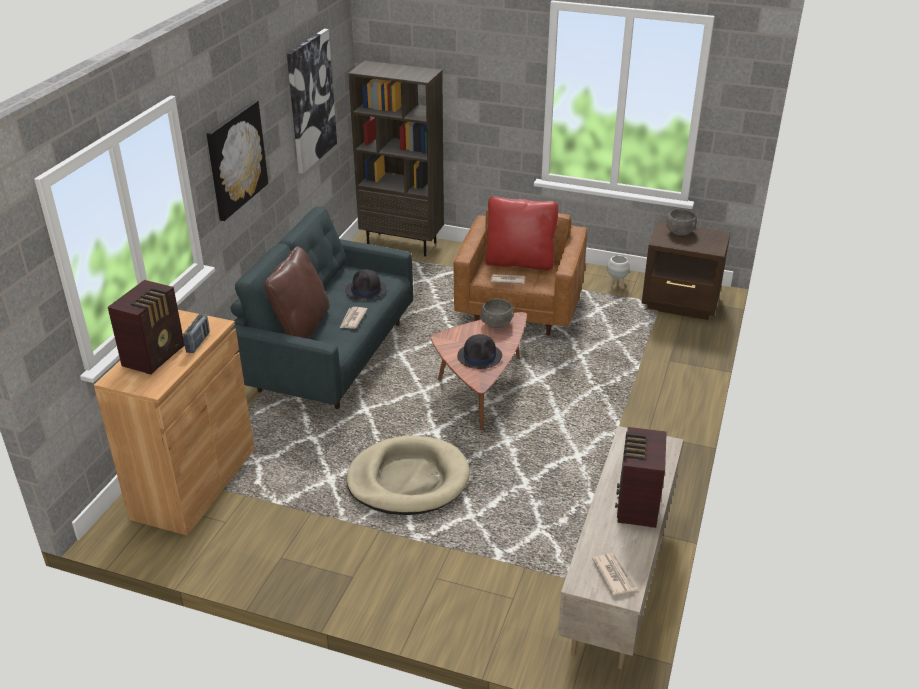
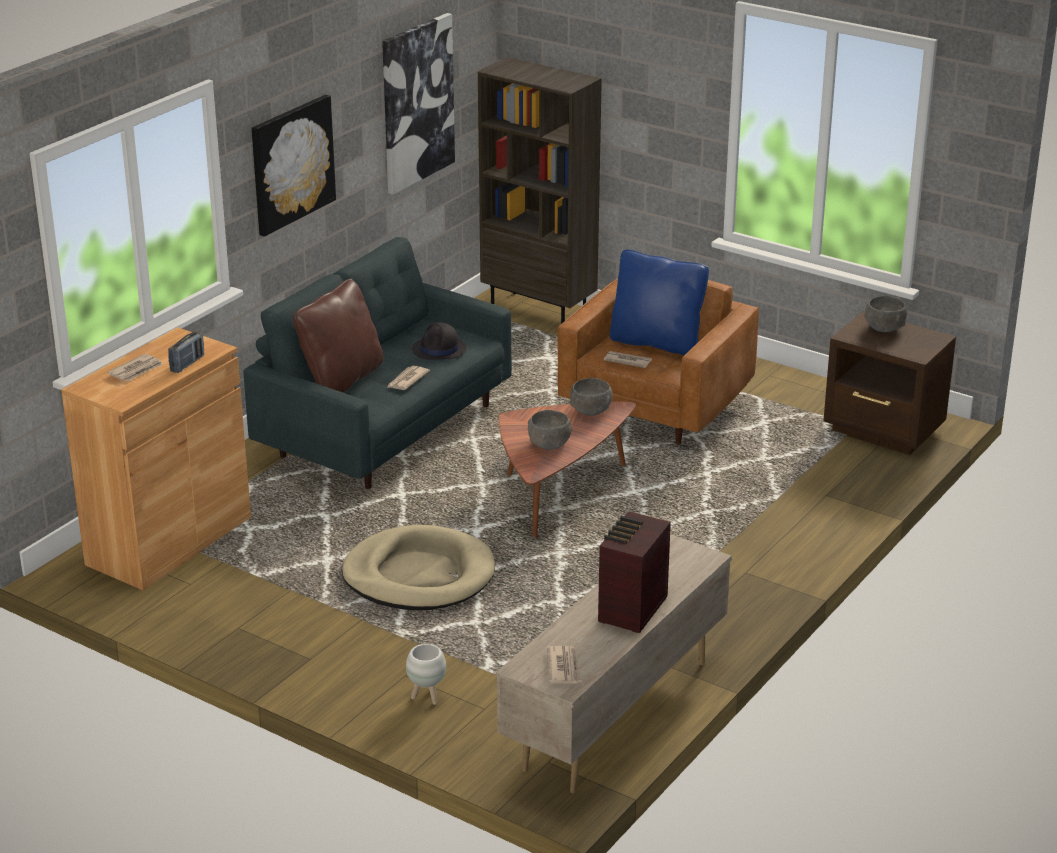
camera: 15 degrees right, 5 degrees down
radio [108,280,184,375] -> newspaper [107,354,163,381]
black hat [457,334,502,369] -> grey bowl [528,410,572,450]
red pillow [485,196,558,270] -> blue pillow [610,249,709,356]
white planter [607,255,630,289] -> white planter moved to [406,644,446,705]

